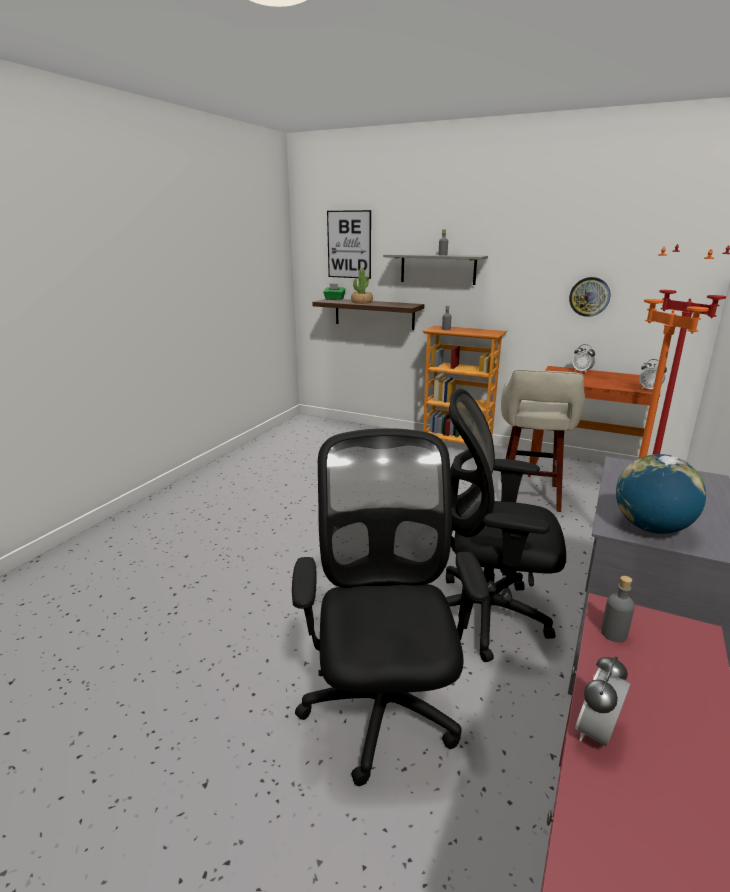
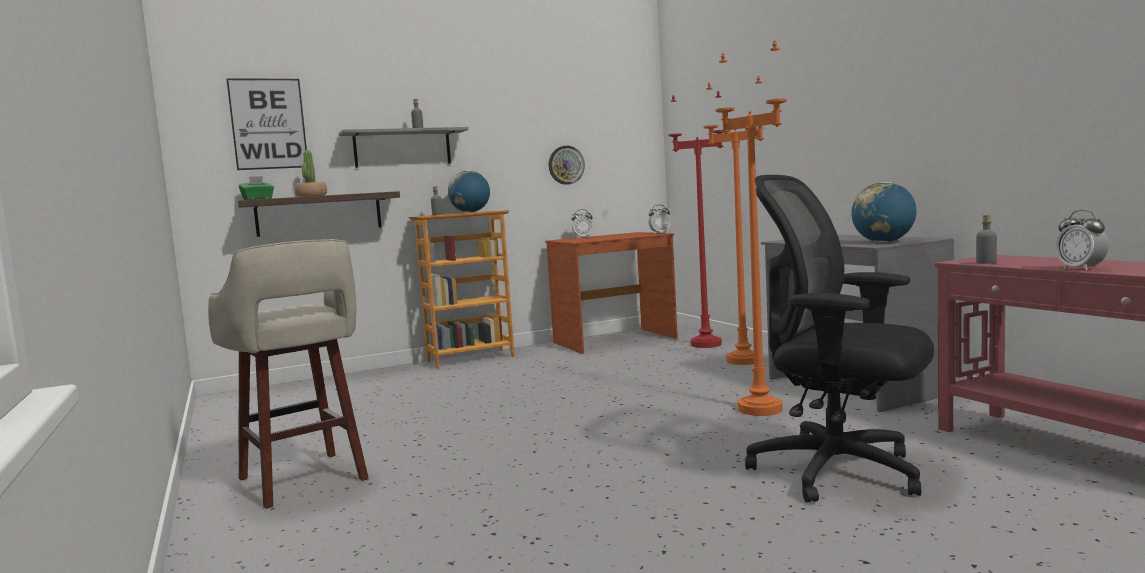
camera: 50 degrees left, 15 degrees down
black office chair [446,389,566,662] -> orange floor lamp [715,40,787,416]
beige stool [501,369,585,512] -> beige stool moved to [208,239,369,509]
none -> globe [448,170,490,213]

